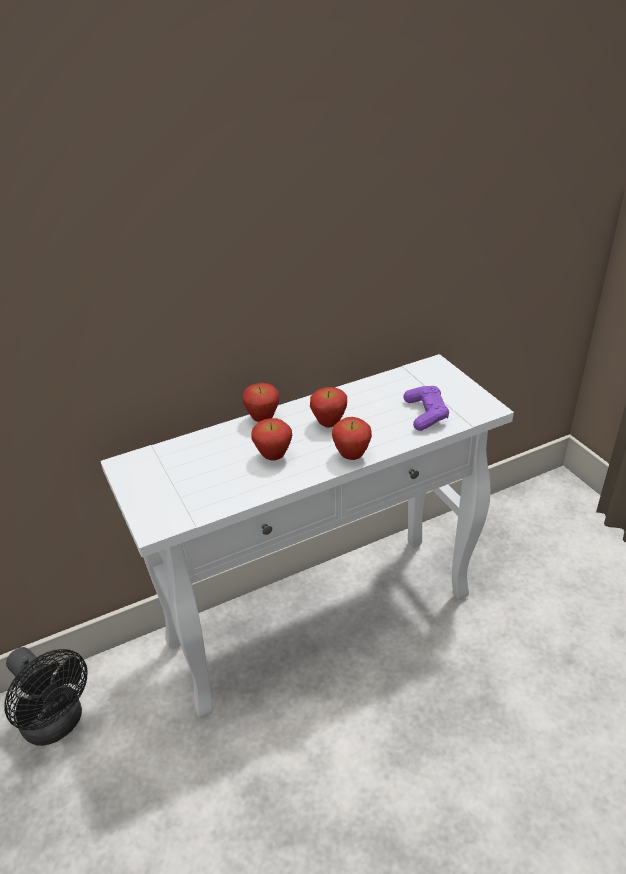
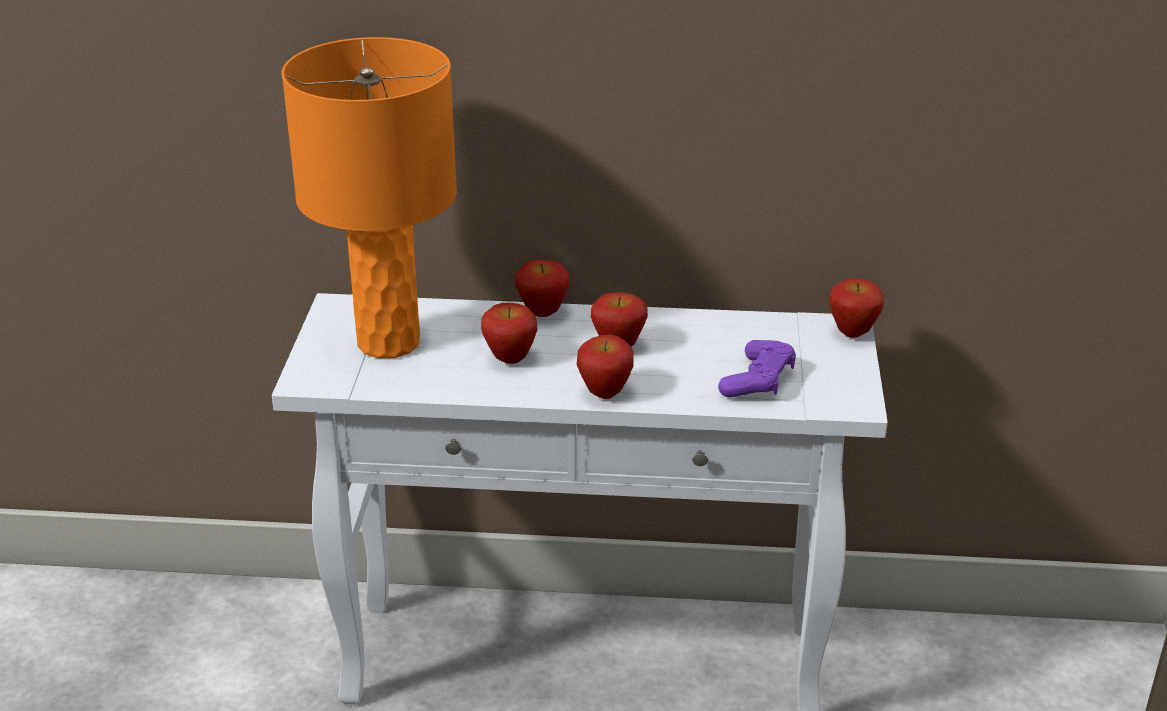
camera: 30 degrees right, 5 degrees down
black fan [4,647,87,746] -> none
none -> orange table lamp [281,37,457,358]
none -> apple [829,278,884,338]

